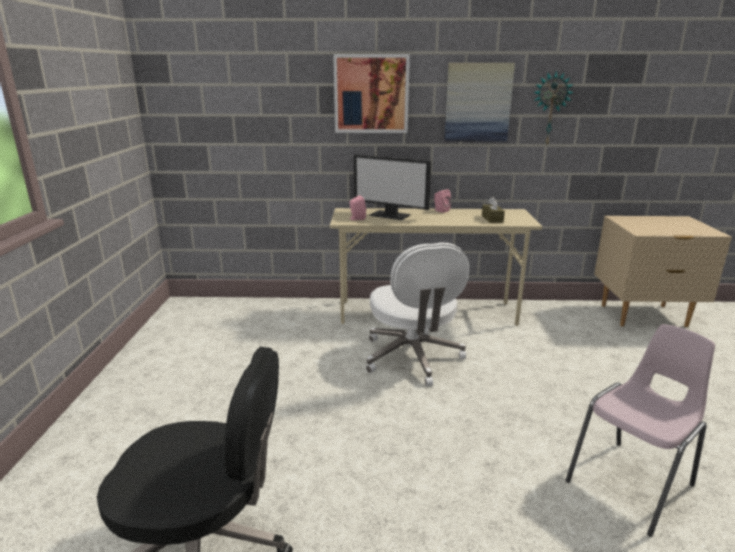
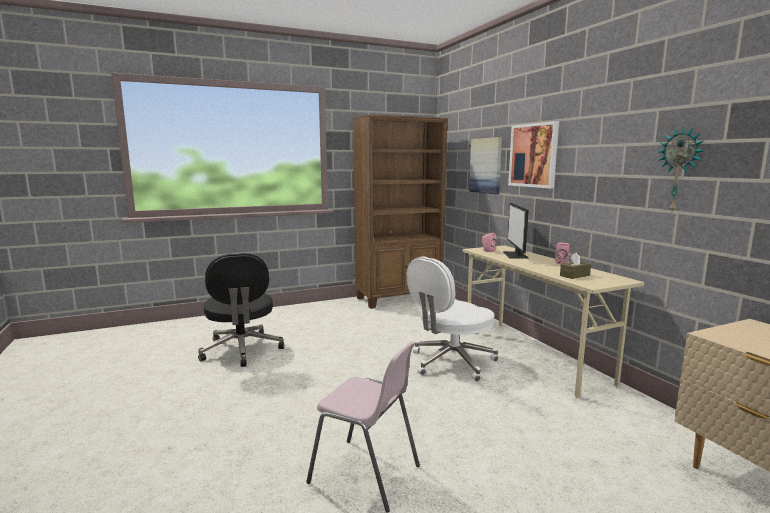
camera: 65 degrees right, 10 degrees down
picture [444,63,515,141] -> picture moved to [469,137,502,194]
none -> brown bookcase [353,115,447,309]

